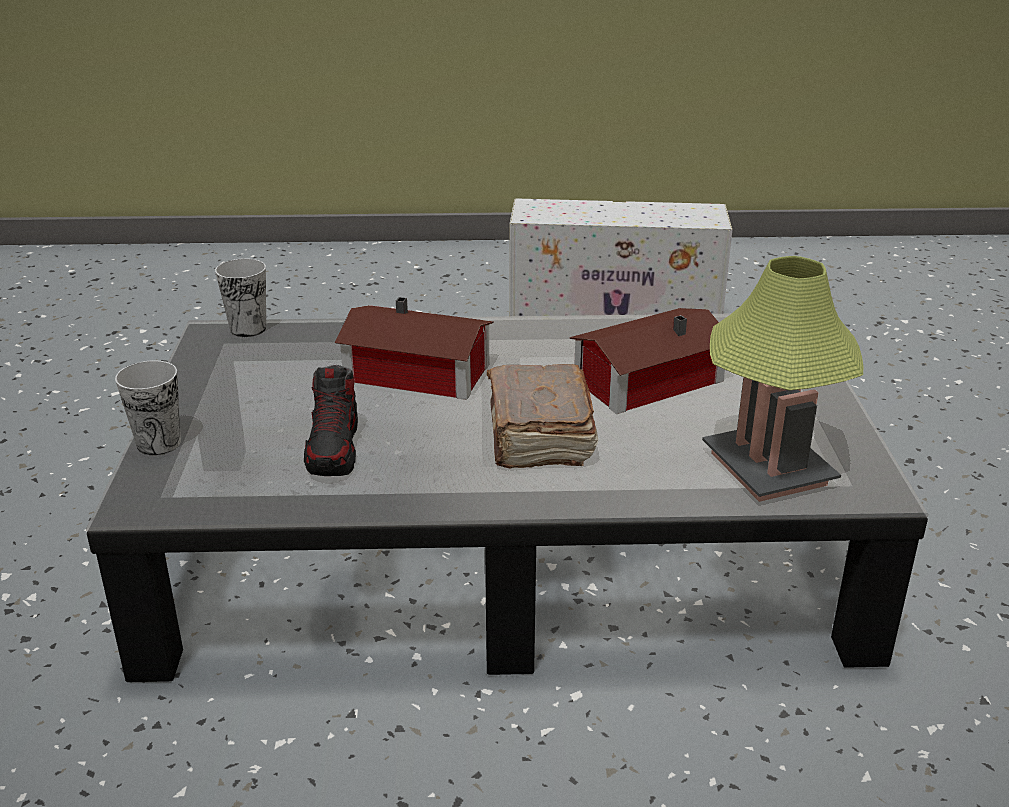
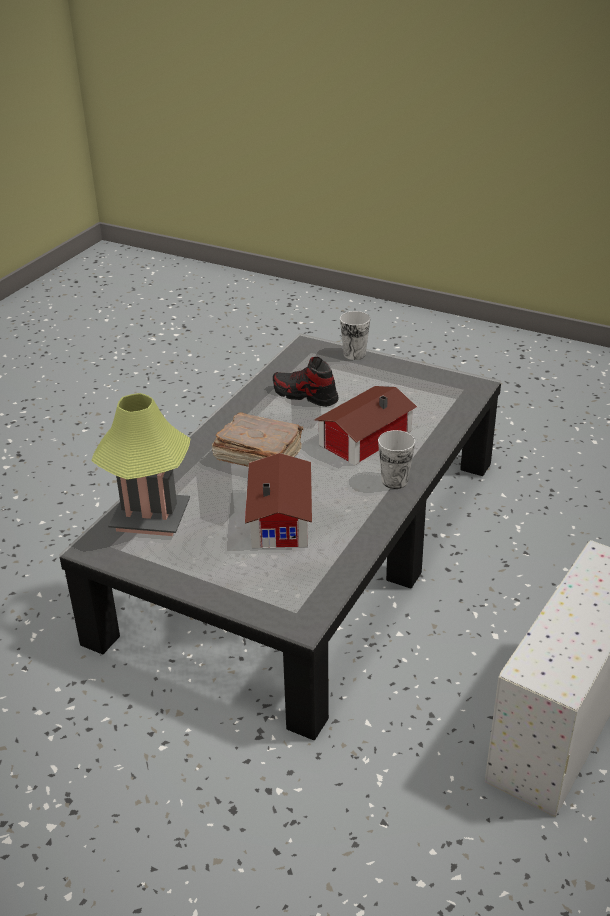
camera: 120 degrees right, 5 degrees up
cup [215,258,266,337] -> cup moved to [378,430,415,489]

